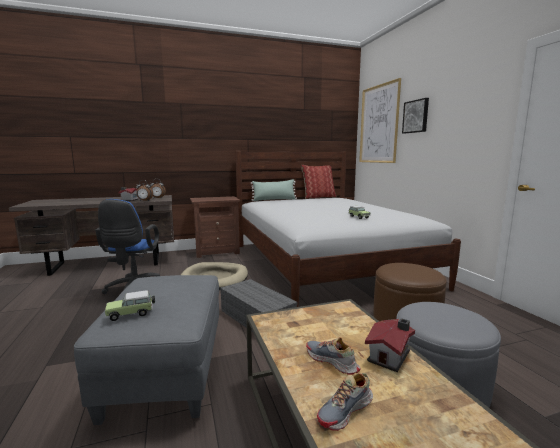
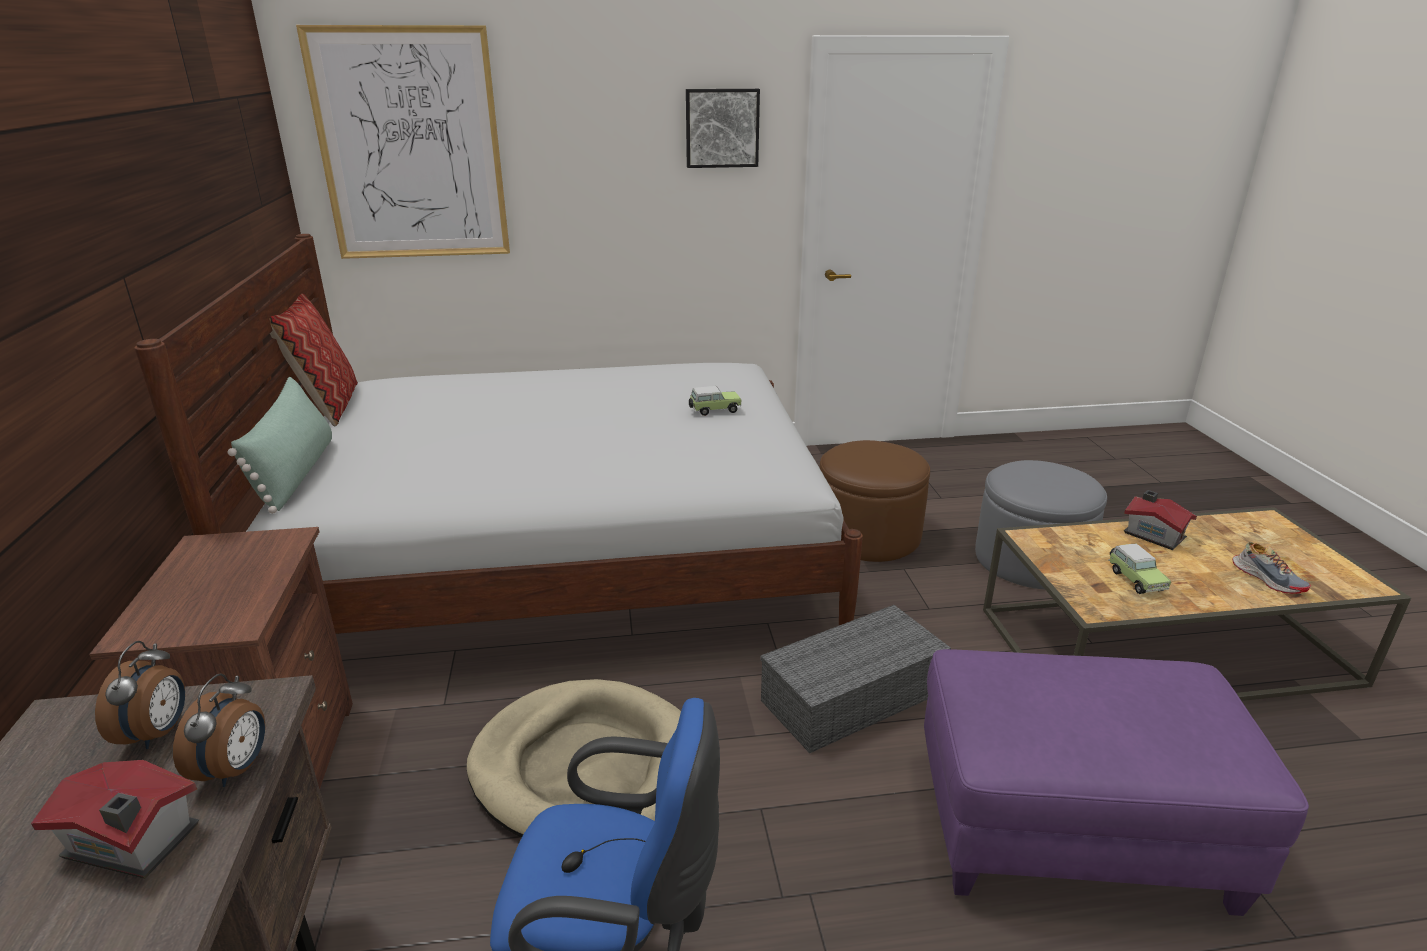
camera: 80 degrees left, 15 degrees up
grey ottoman [74,275,219,425] -> purple ottoman [924,649,1309,916]
toy car [105,290,155,321] -> toy car moved to [1108,544,1171,594]
shoe [306,338,361,375] -> none
picture [402,98,429,134] -> picture moved to [686,89,760,168]

